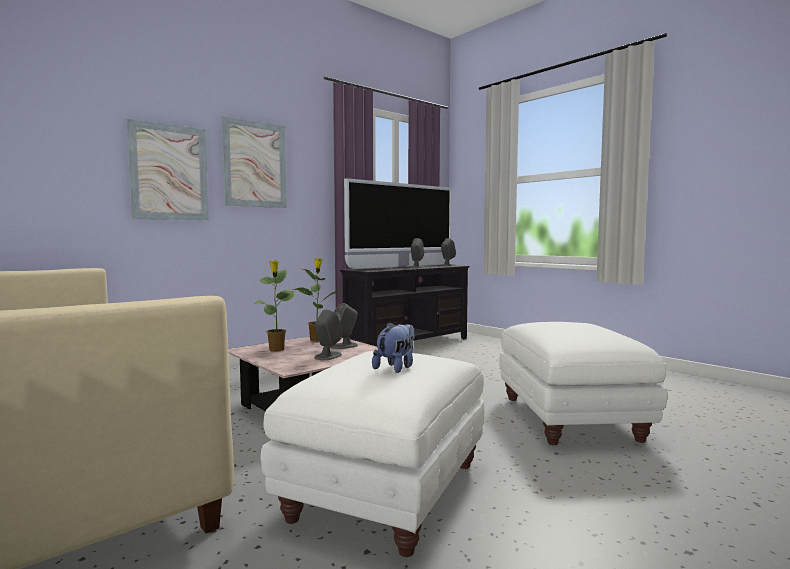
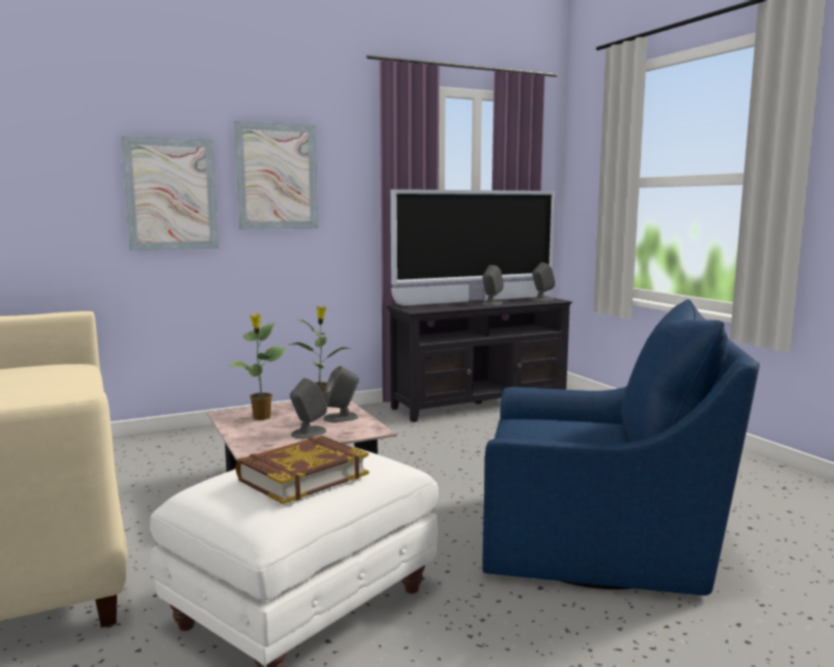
camera: 15 degrees right, 5 degrees up
plush toy [372,322,415,373] -> book [235,436,369,504]
white ottoman [499,322,668,446] -> blue armchair [482,299,760,596]

